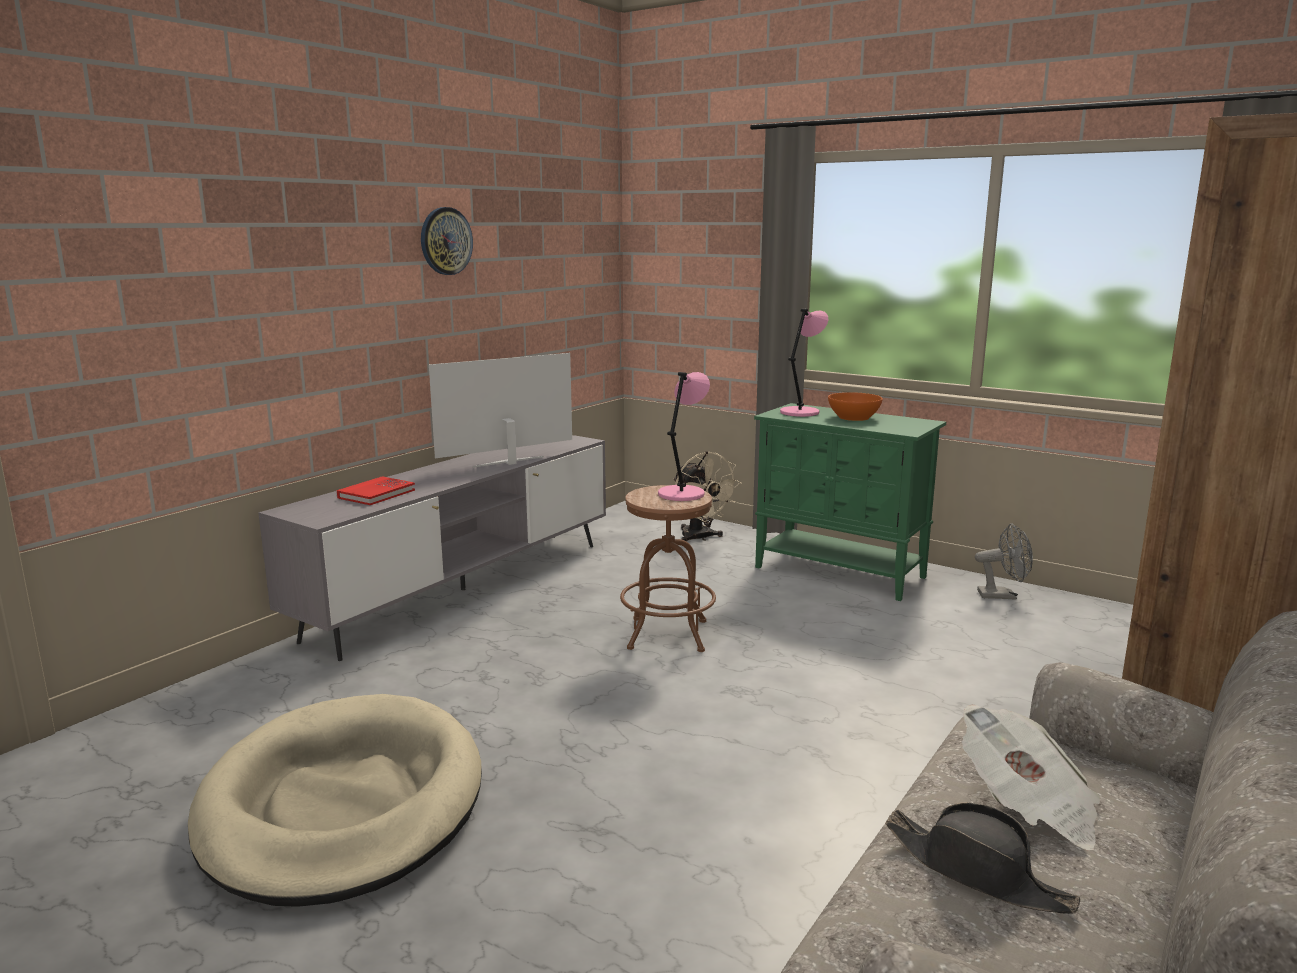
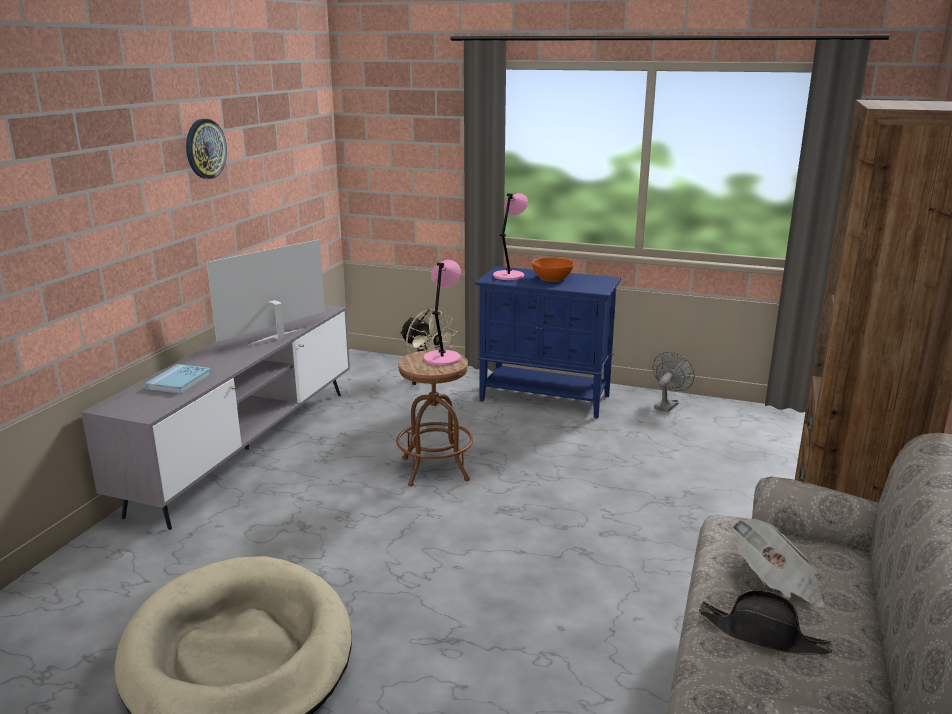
camera: 15 degrees left, 5 degrees up
red book [337,476,415,505] -> blue book [145,364,212,394]
green cabinet [754,403,946,601] -> blue cabinet [475,266,621,418]
grey fan [975,523,1033,600] -> grey fan turned 45 degrees counterclockwise [653,352,695,412]

